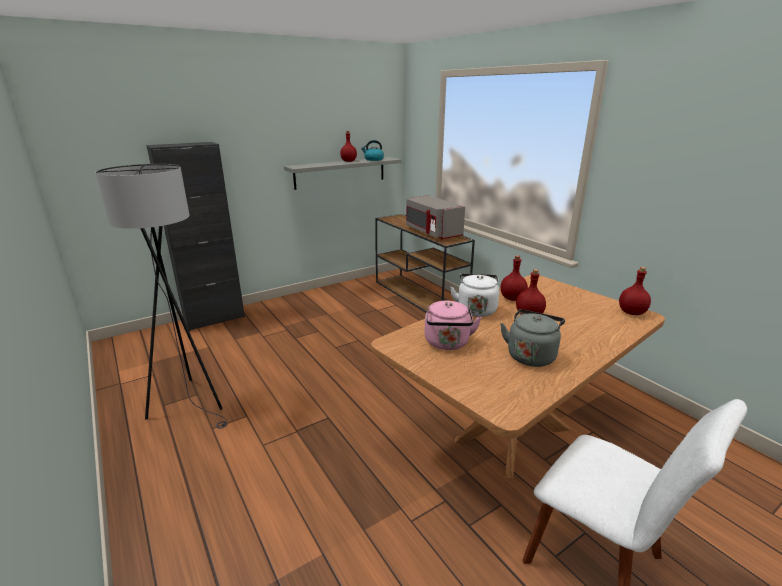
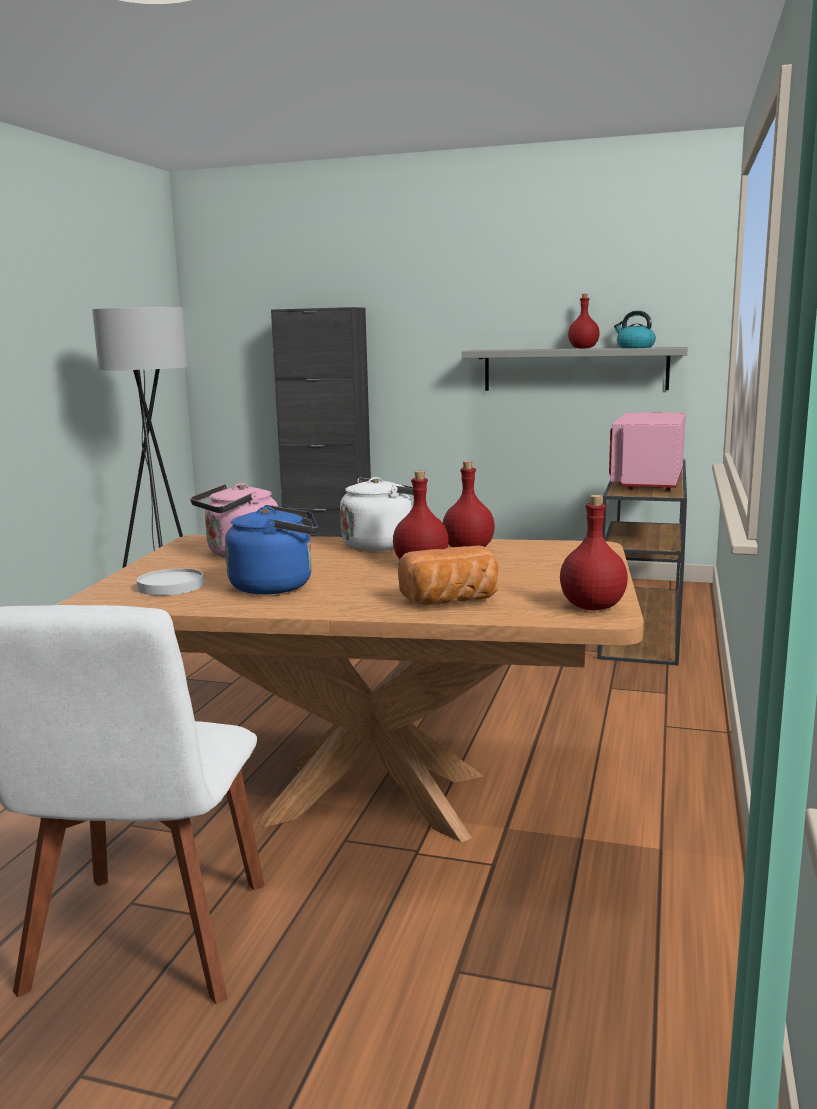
camera: 50 degrees right, 10 degrees down
grey microwave [406,195,465,239] -> pink microwave [609,412,686,491]
grey kettle [500,309,565,367] -> blue kettle [225,505,318,594]
none -> white plate [137,568,204,596]
none -> bread [398,546,498,605]

